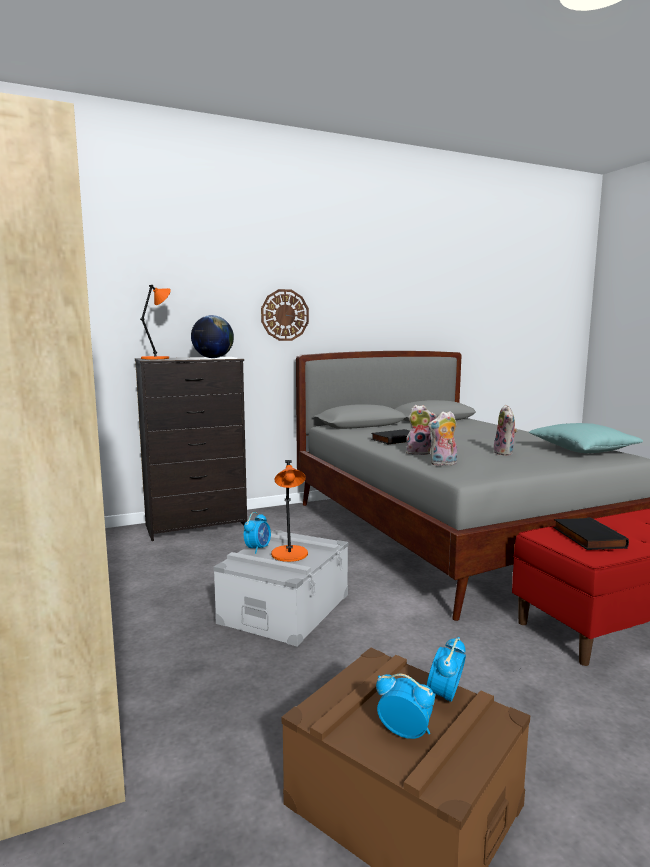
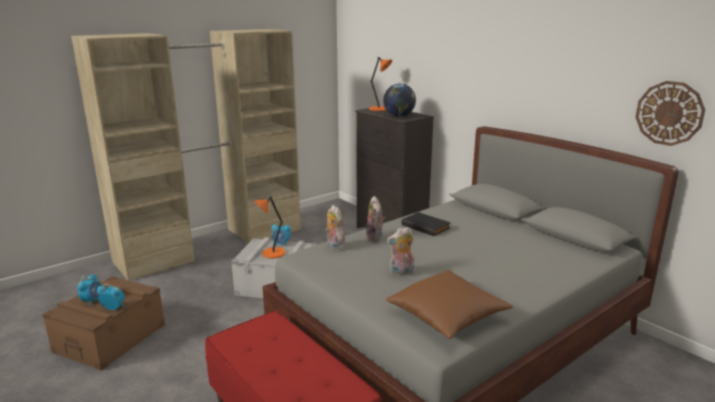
camera: 75 degrees right, 10 degrees up
wall clock [261,289,309,341] -> wall clock moved to [636,81,705,146]
turquoise pillow [529,423,643,453] -> brown pillow [386,270,513,339]
black book [553,517,629,550] -> none

